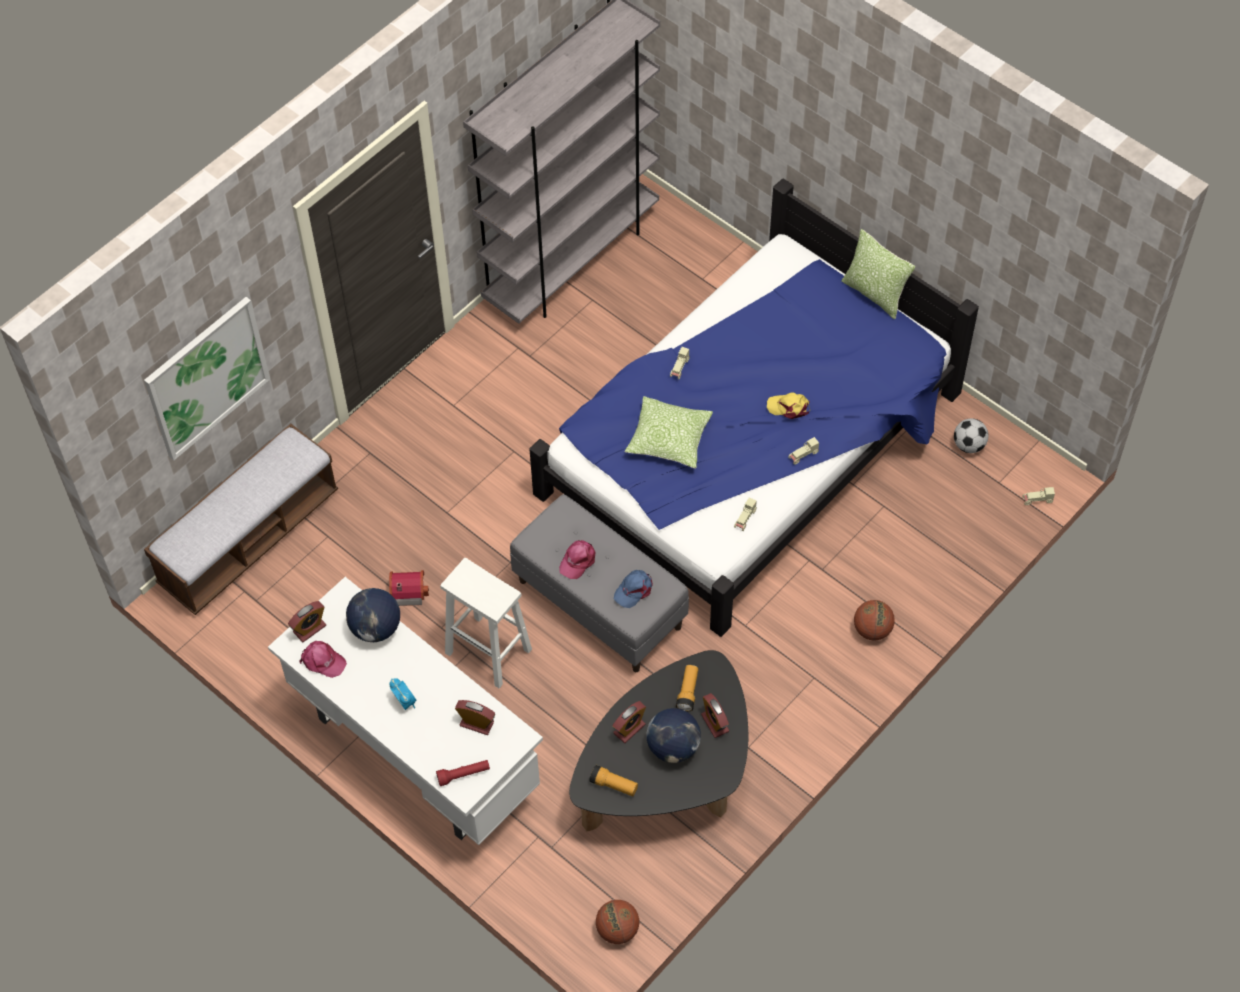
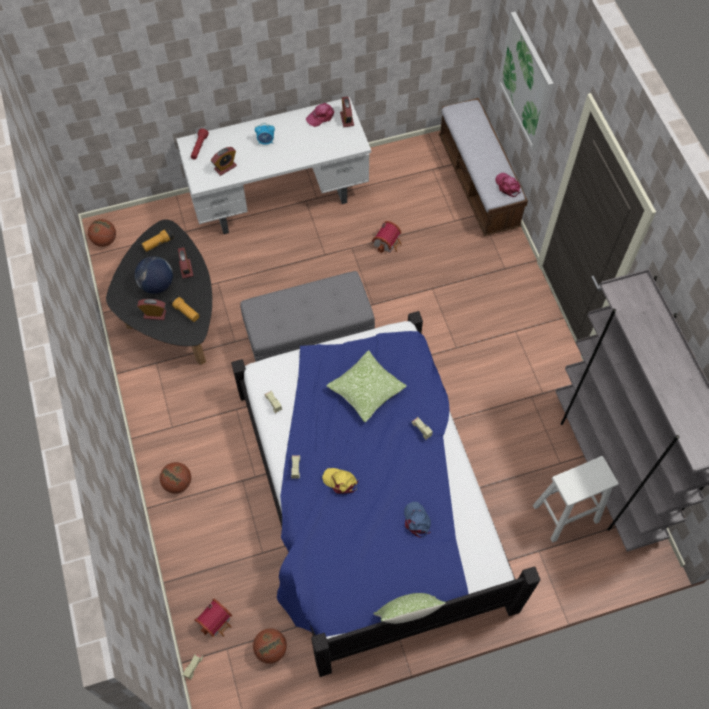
camera: 120 degrees right, 5 degrees up
globe [346,588,400,642] -> none
white stool [440,558,532,688] -> white stool moved to [533,456,619,543]
pink cap [559,540,595,579] -> pink cap moved to [495,173,521,197]
blue cap [614,570,653,608] -> blue cap moved to [404,502,431,538]
yellow cap [767,392,810,419] -> yellow cap turned 105 degrees counterclockwise [322,468,358,494]
football [954,418,989,453] -> basketball [253,628,287,664]
none -> toy house [194,599,232,637]

